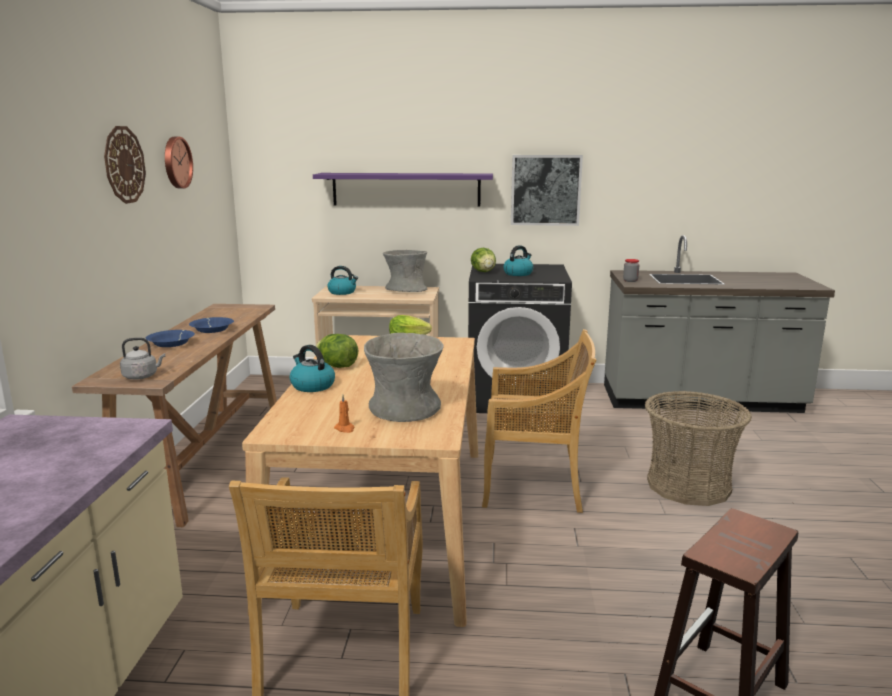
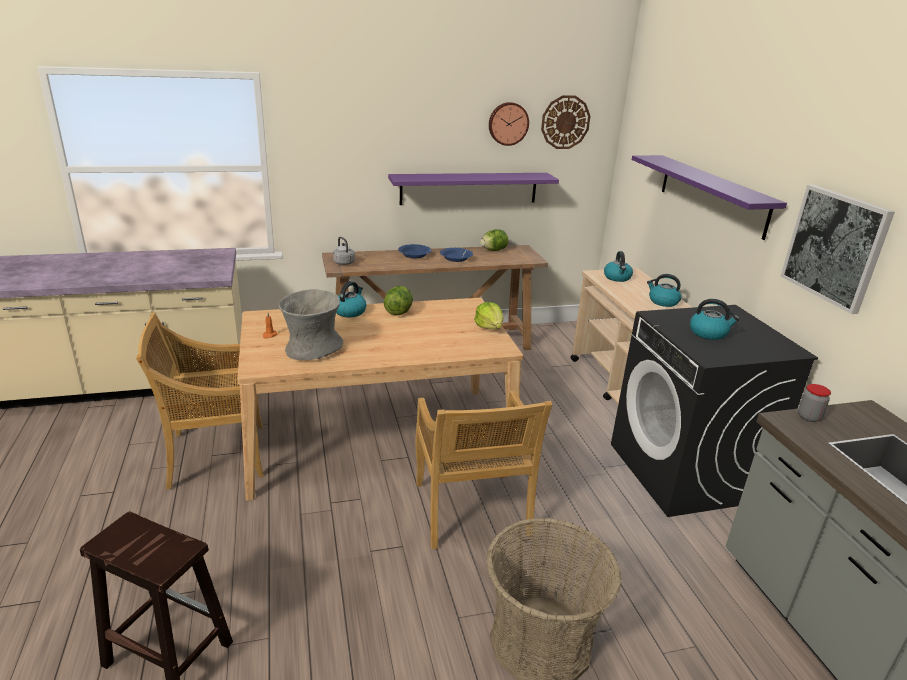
camera: 70 degrees right, 10 degrees up
wall clock [104,126,146,204] -> wall clock moved to [541,95,591,149]
grey vase [383,250,428,292] -> kettle [647,274,681,307]
lettuce [471,248,496,272] -> lettuce moved to [480,229,508,251]
none -> purple shelf [388,173,559,205]

